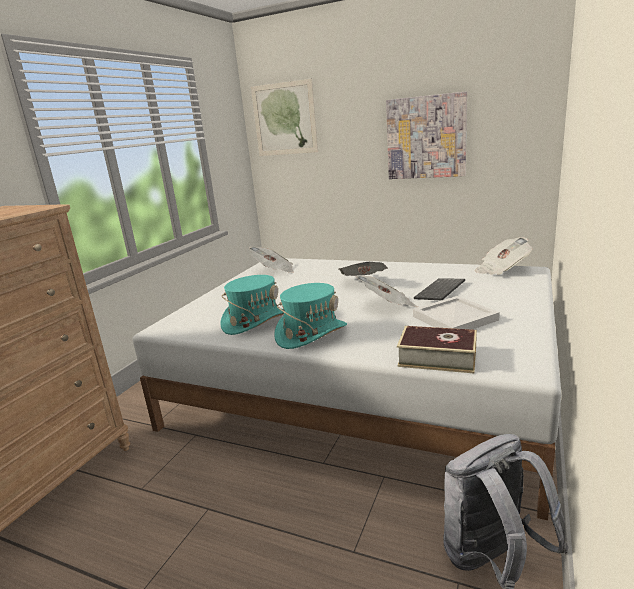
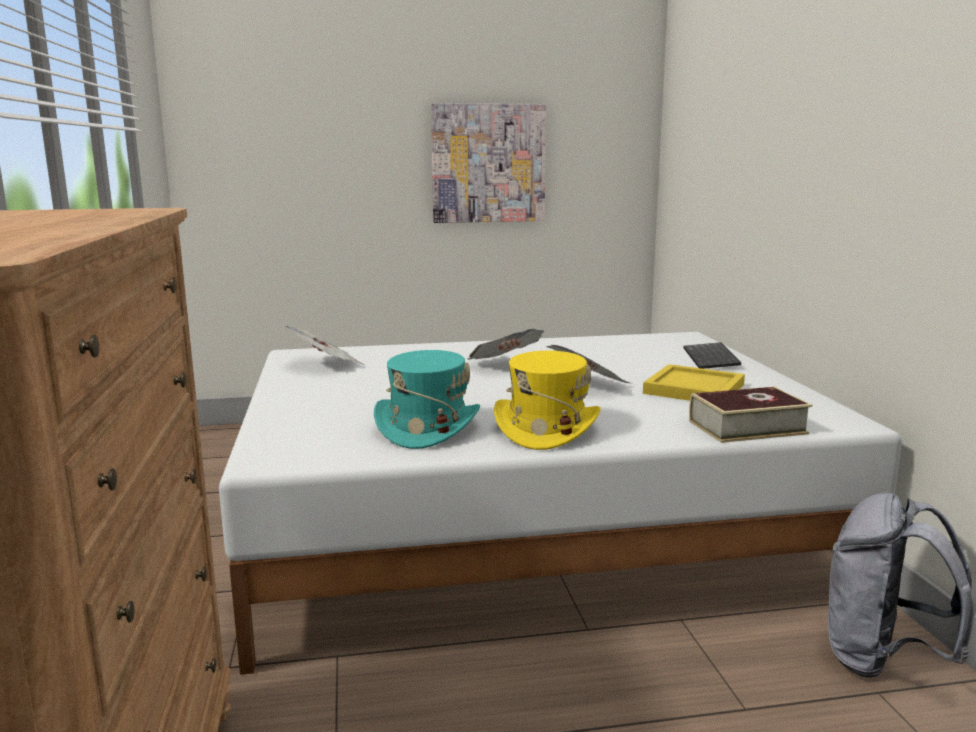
camera: 35 degrees left, 5 degrees down
picture [251,79,318,156] -> none
turquoise hat [274,283,347,349] -> yellow hat [494,351,601,450]
white tray [413,296,500,330] -> yellow tray [643,364,745,401]
keyboard [414,278,465,300] -> keyboard moved to [683,342,741,369]
newspaper [475,237,532,275] -> none

